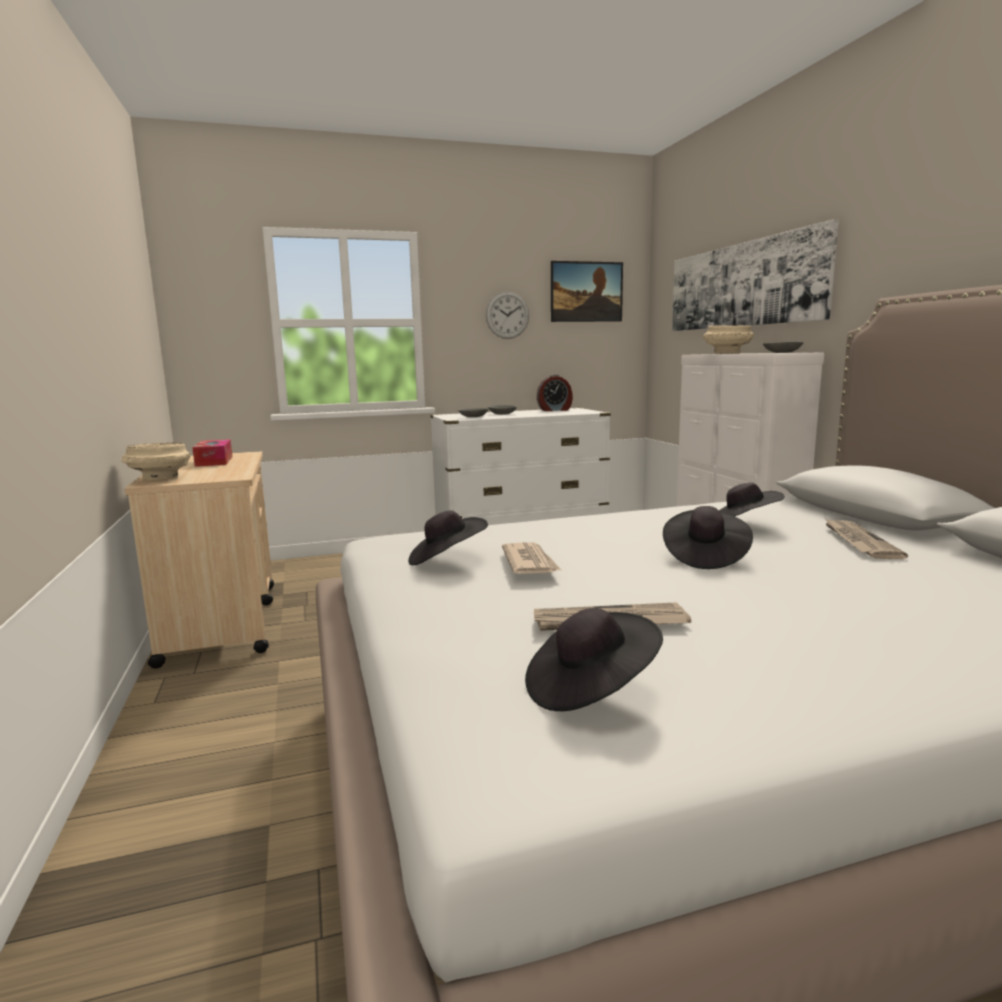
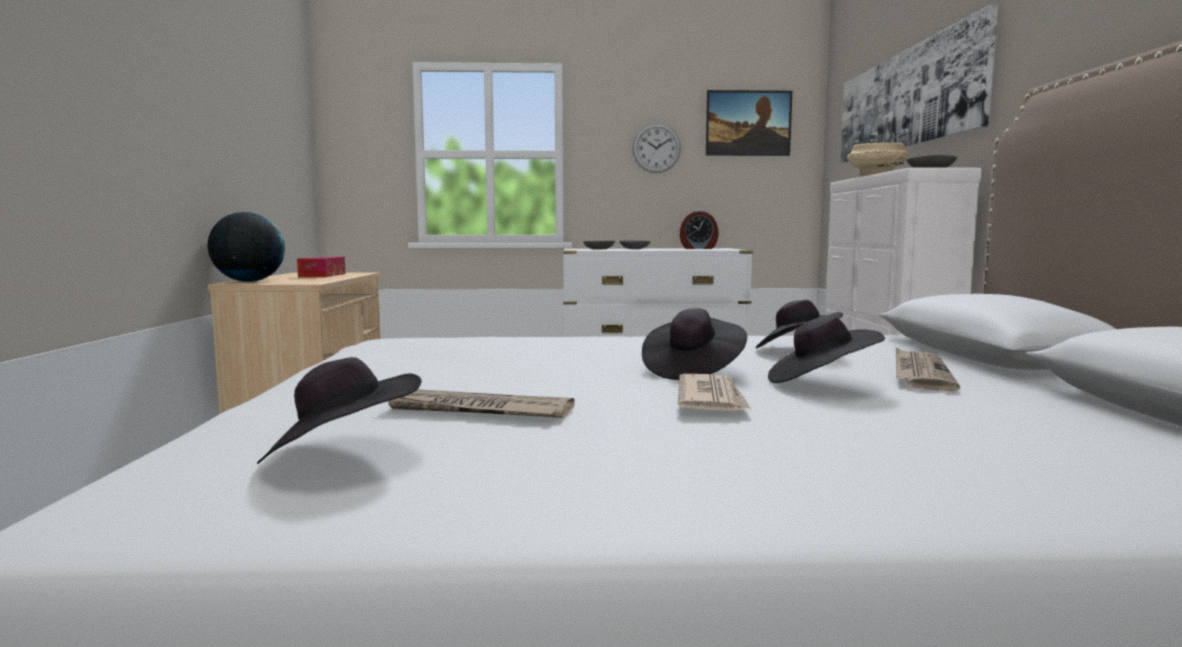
camera: 15 degrees right, 5 degrees down
beige bowl [121,443,190,480] -> globe [208,212,285,282]
black hat [408,510,488,566] -> black hat moved to [768,316,885,383]
newspaper [502,542,561,574] -> newspaper moved to [678,374,752,411]

